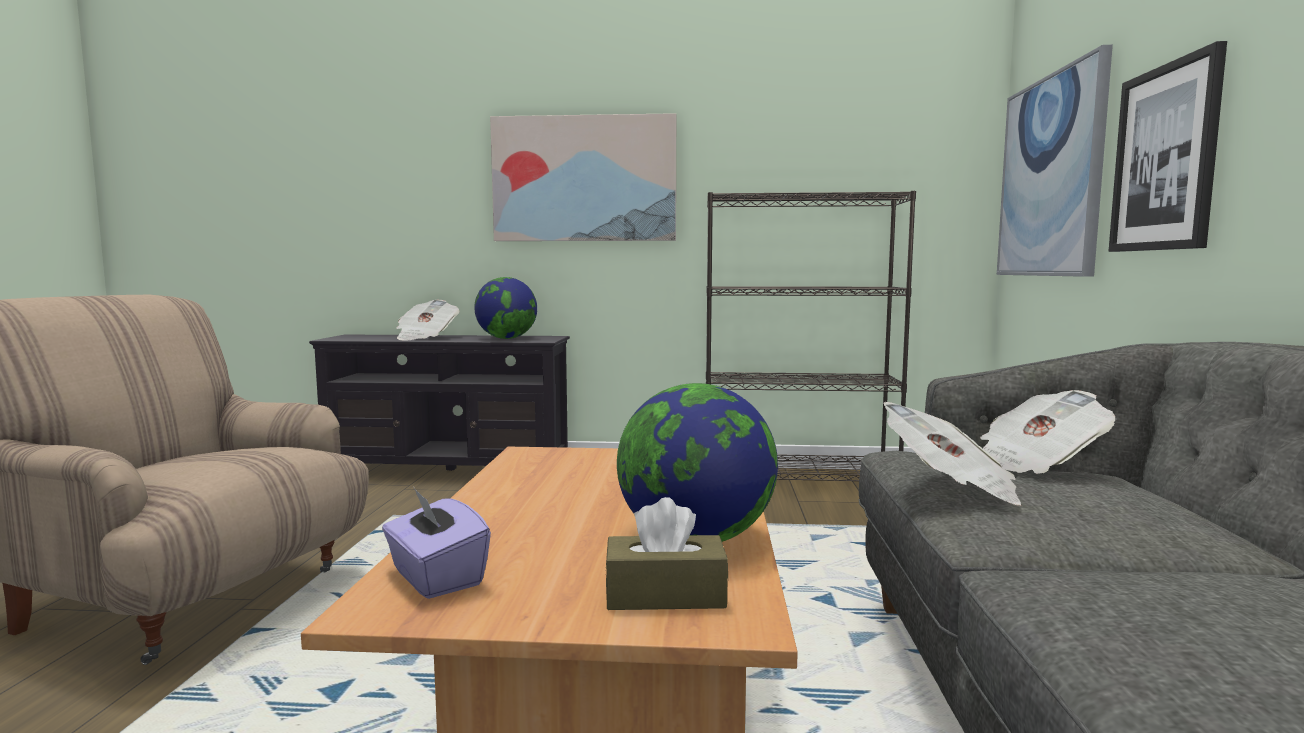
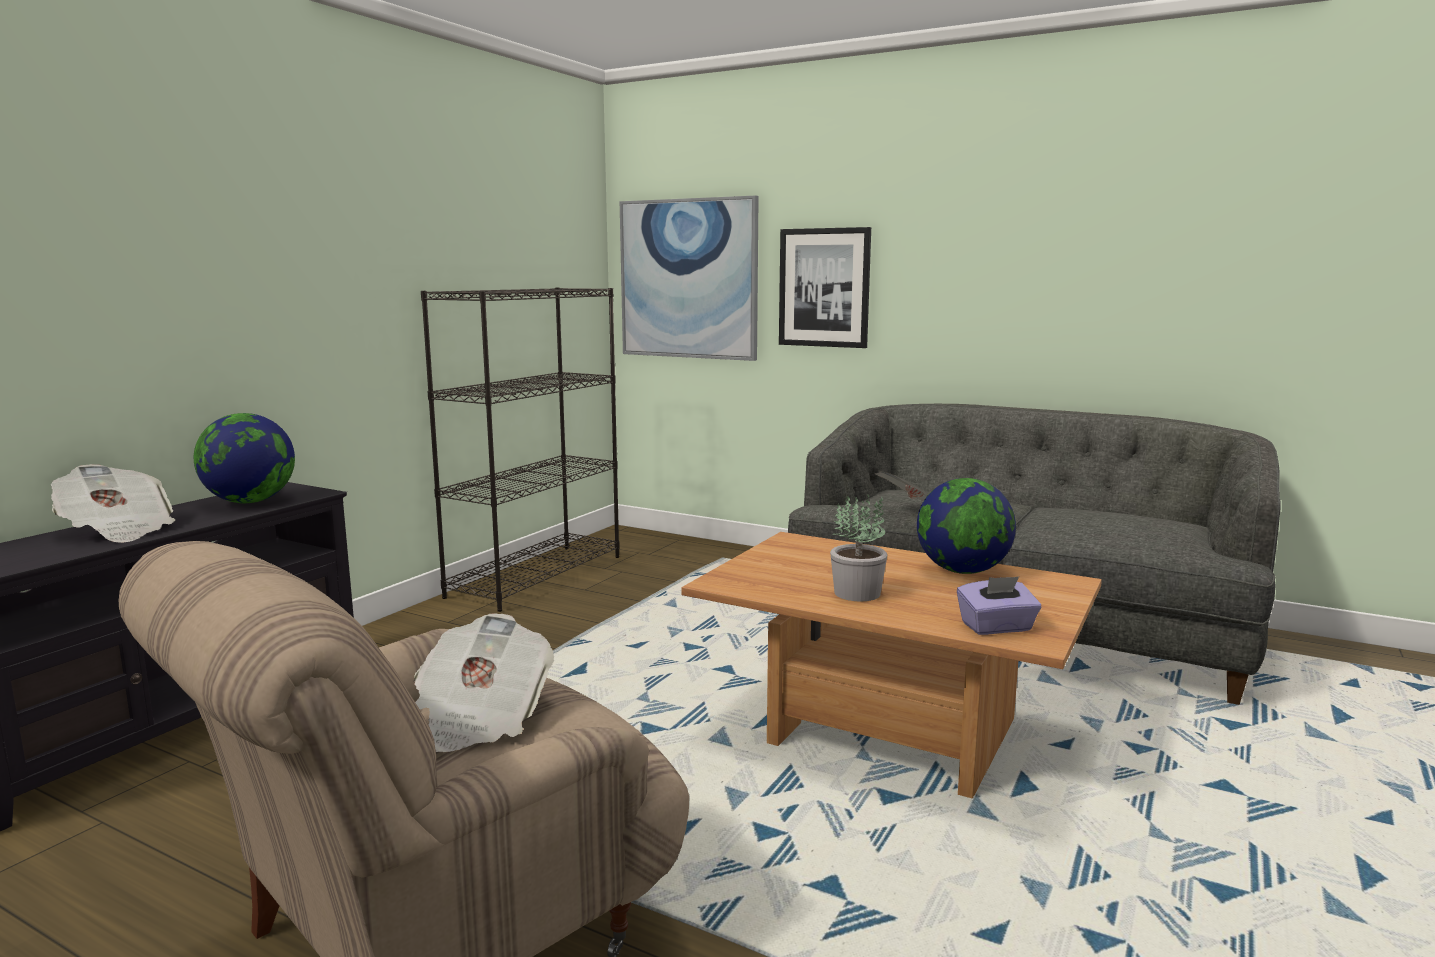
camera: 65 degrees left, 5 degrees up
picture [490,113,676,241] -> none
brown tissue box [605,497,728,610] -> none
newspaper [980,390,1115,474] -> newspaper moved to [413,613,554,752]
none -> potted plant [830,494,887,601]

